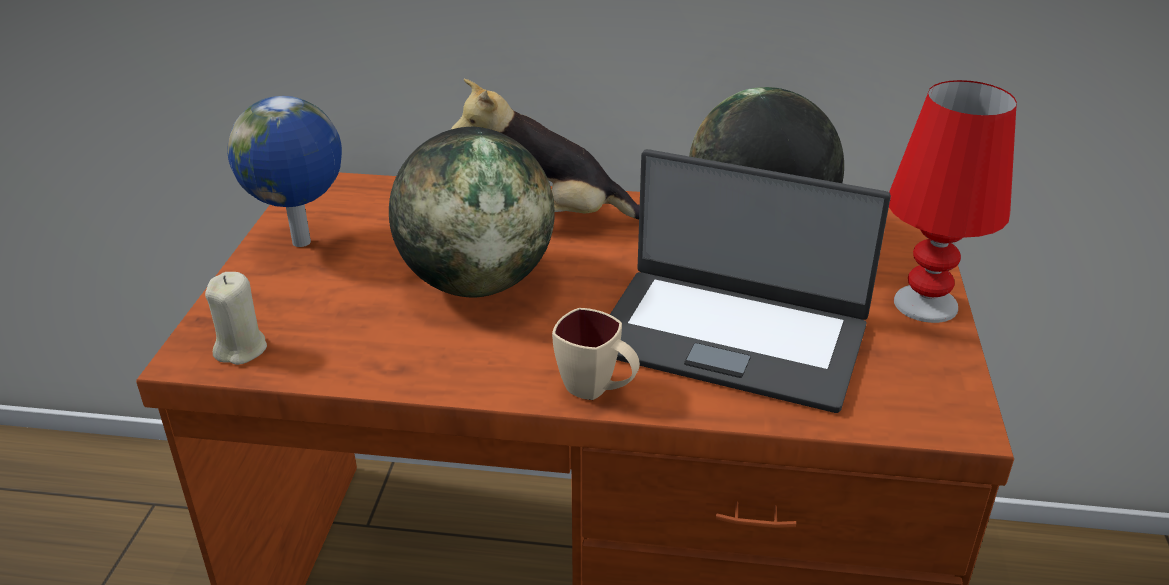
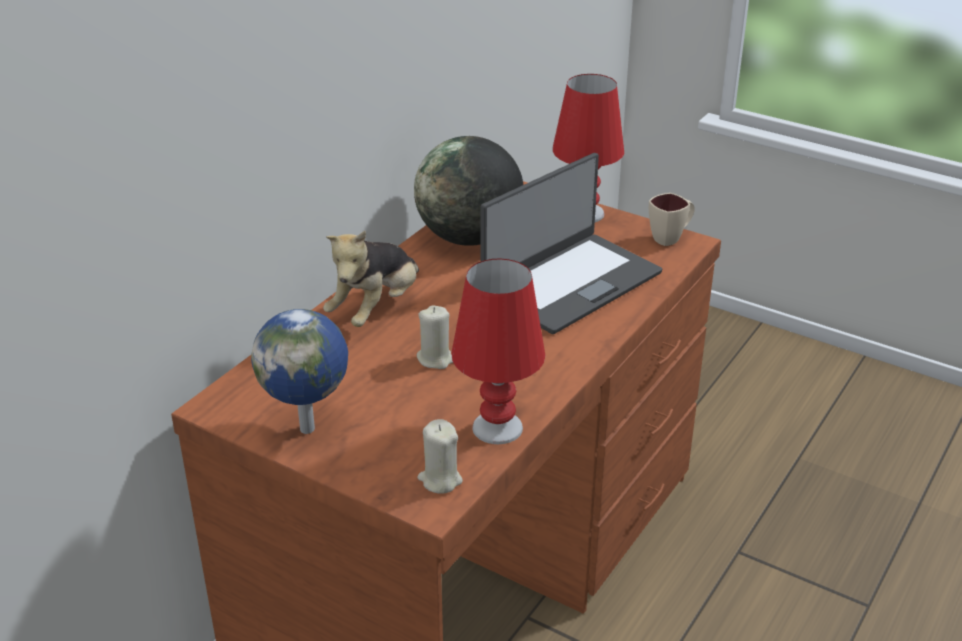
camera: 65 degrees left, 0 degrees up
globe [389,127,555,298] -> beige candle [417,306,453,369]
beige mug [552,308,640,400] -> beige mug moved to [649,193,695,246]
none -> red table lamp [451,259,545,444]

